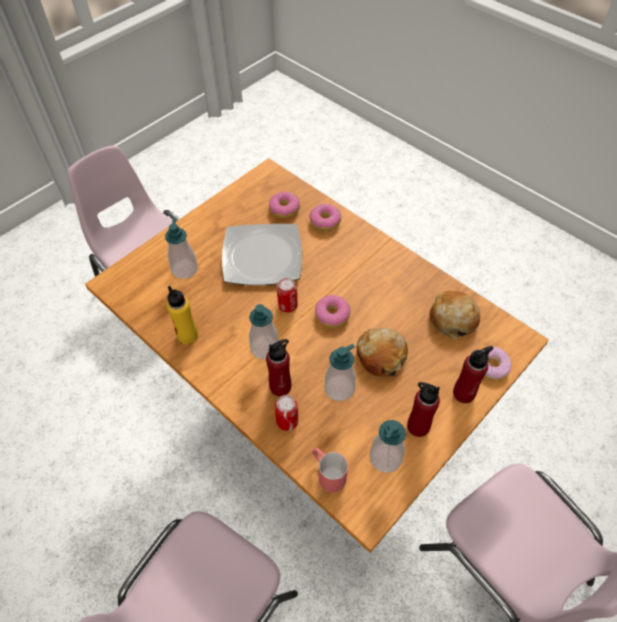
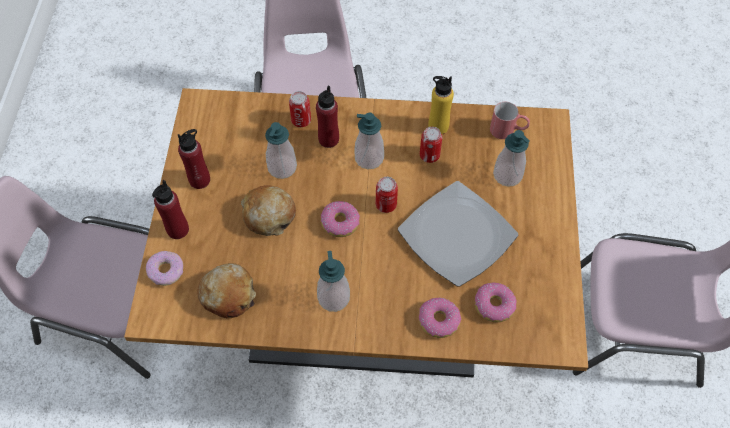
camera: 140 degrees right, 5 degrees up
red mug [312,447,348,492] -> red mug moved to [490,102,530,139]
soap dispenser [370,420,406,473] -> soap dispenser moved to [317,251,350,312]
none -> can [420,127,442,163]

